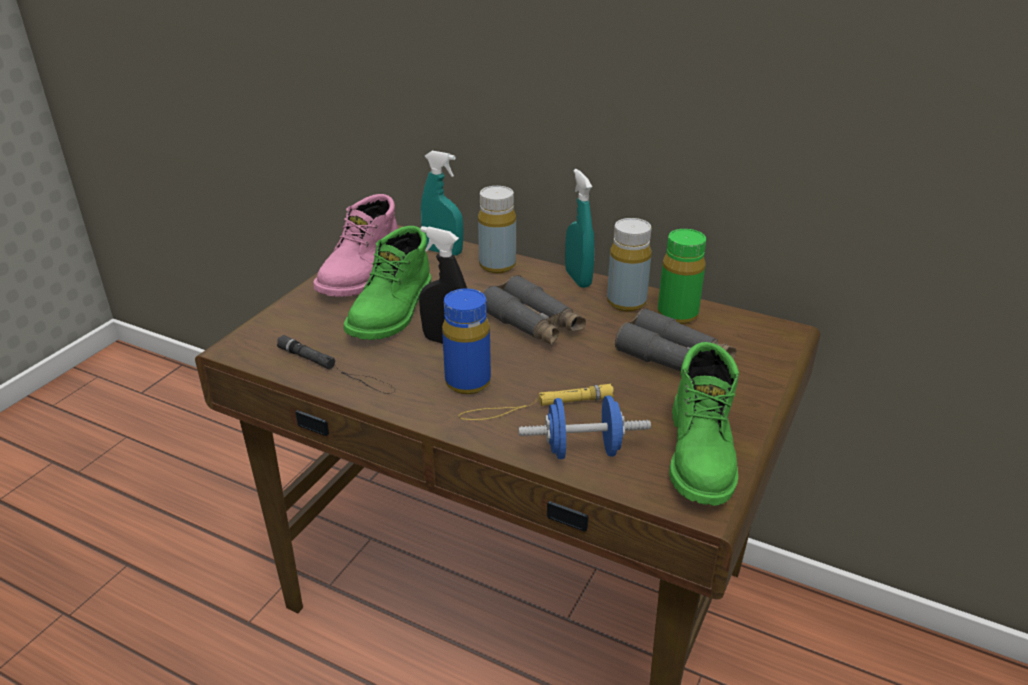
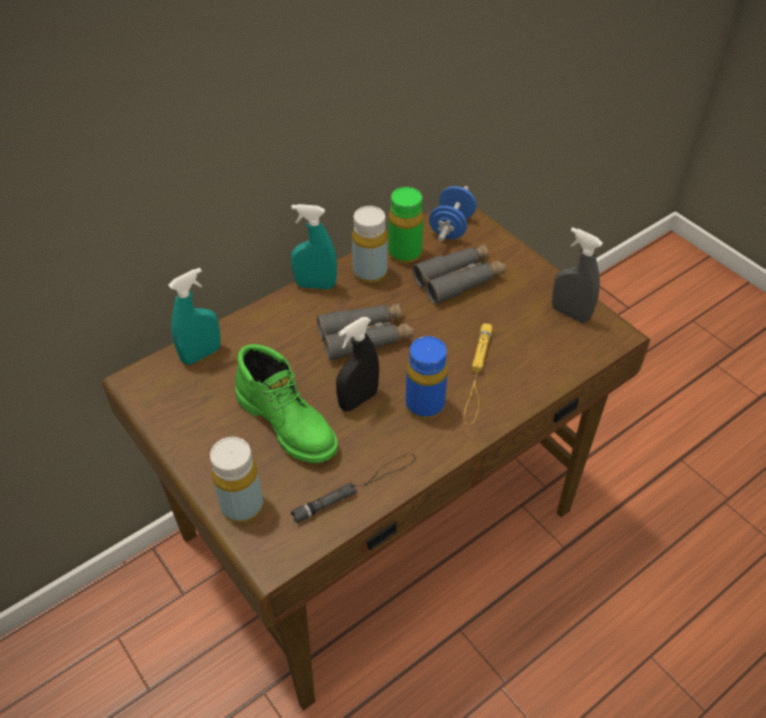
camera: 65 degrees left, 15 degrees up
pink boot [313,194,398,297] -> none
yellow bottle [478,186,516,273] -> yellow bottle moved to [210,437,263,523]
blue dumbbell [519,395,651,459] -> blue dumbbell moved to [429,186,476,241]
green boot [669,342,739,506] -> grey spray bottle [552,227,603,323]

